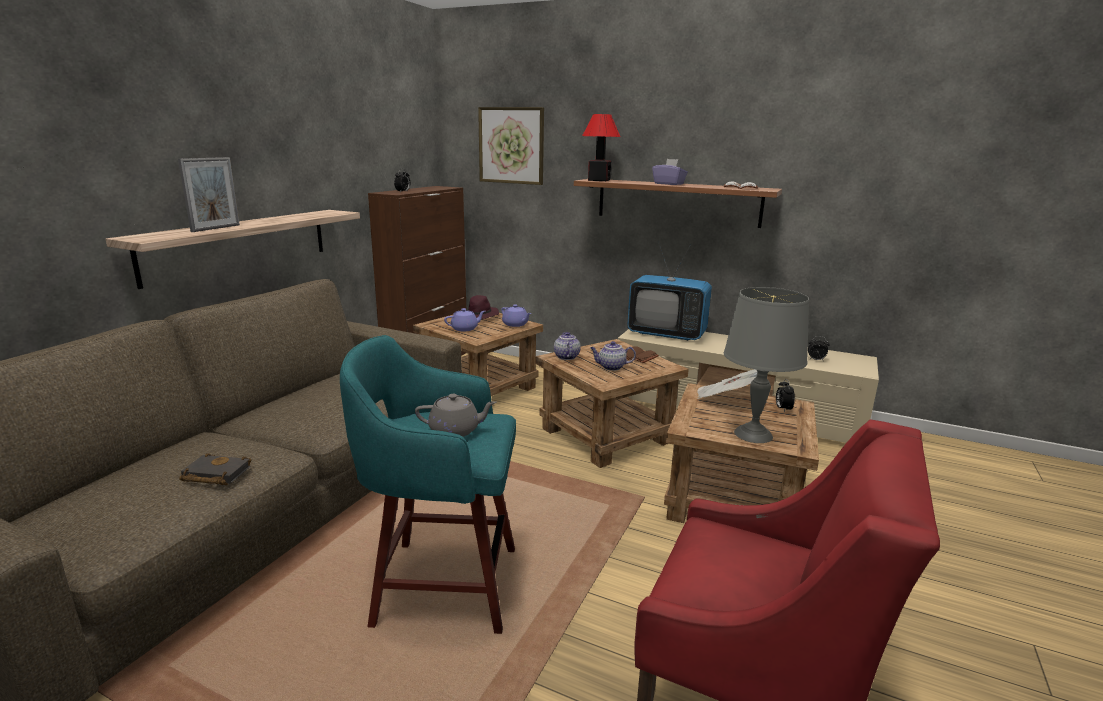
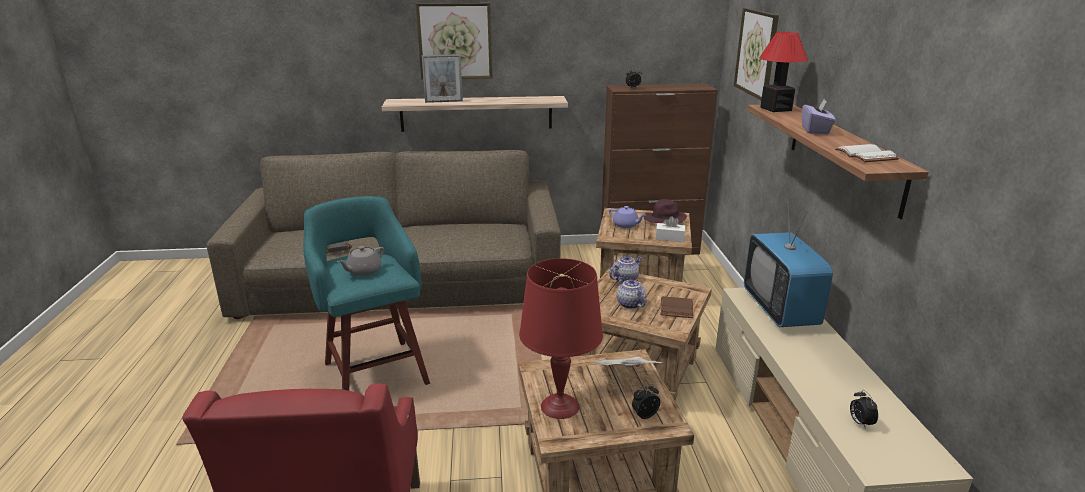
camera: 60 degrees right, 5 degrees up
grey teapot [415,394,496,437] -> grey teapot turned 75 degrees clockwise [337,246,384,276]
purple teapot [501,304,531,327] -> white tissue box [655,216,685,242]
grey table lamp [724,287,809,443] -> red table lamp [519,258,603,419]
none -> picture [416,3,492,80]

